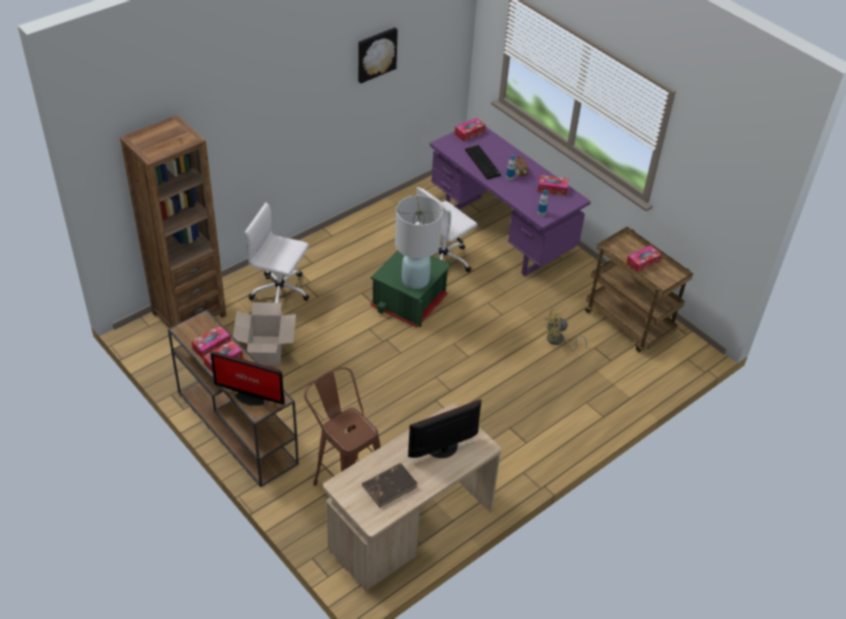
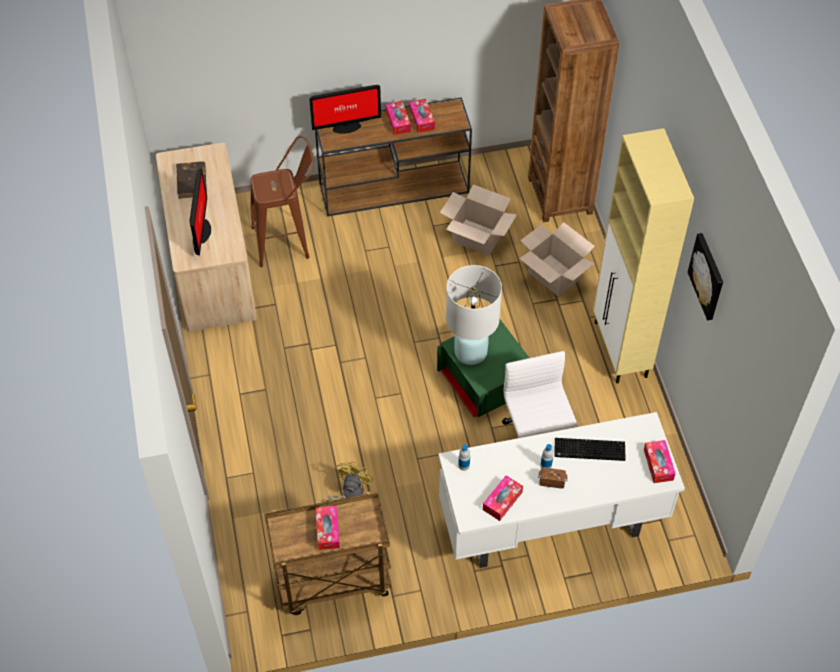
camera: 120 degrees right, 10 degrees up
monitor [210,352,285,406] -> monitor turned 150 degrees counterclockwise [309,85,381,134]
white office chair [245,203,309,303] -> cardboard box [519,222,595,296]
purple desk [430,126,591,276] -> white desk [439,412,685,568]
none -> beige cabinet [593,128,694,384]

